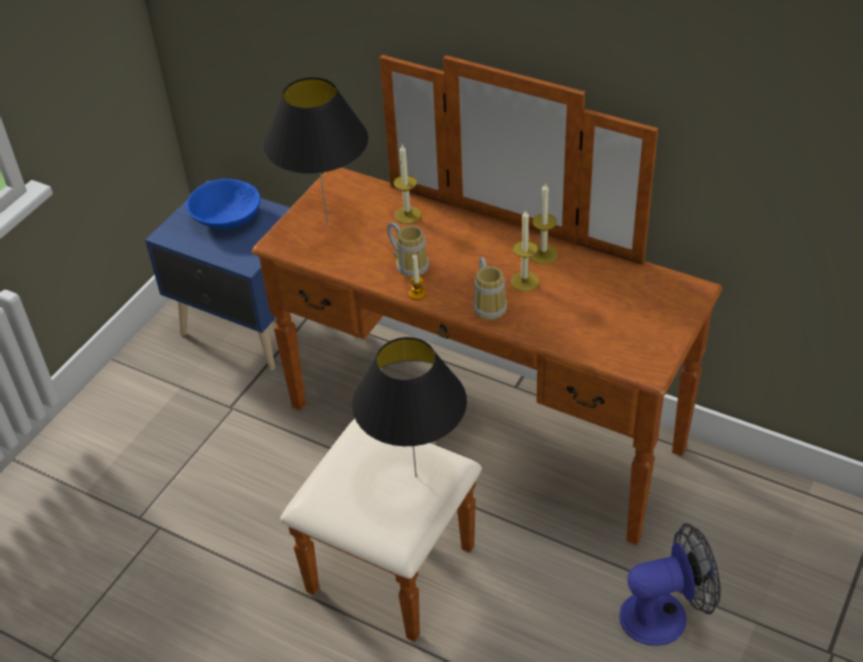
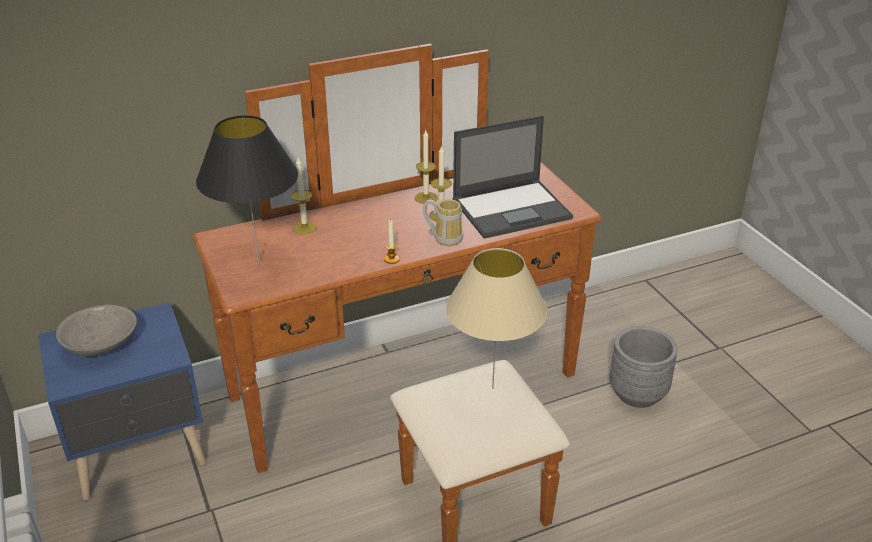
camera: 55 degrees left, 10 degrees down
blue bowl [186,179,261,228] -> grey bowl [56,304,137,357]
black table lamp [352,337,467,477] -> beige table lamp [446,248,548,389]
mug [387,222,429,278] -> none
fan [619,523,721,646] -> grey planter [609,326,678,408]
none -> laptop [453,115,573,239]

